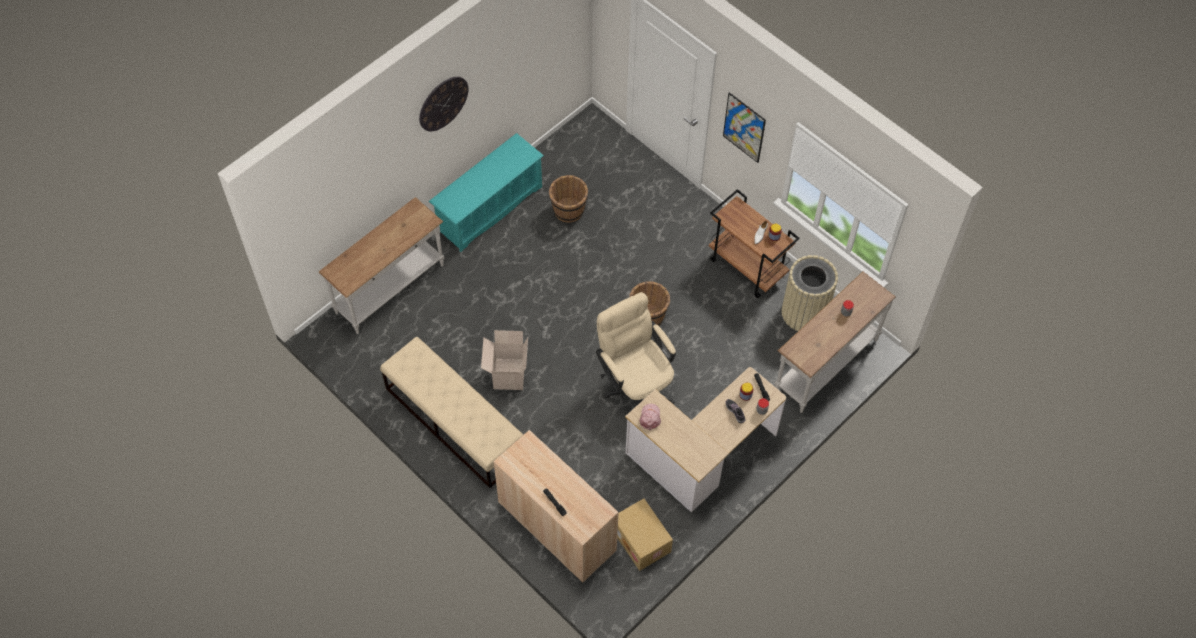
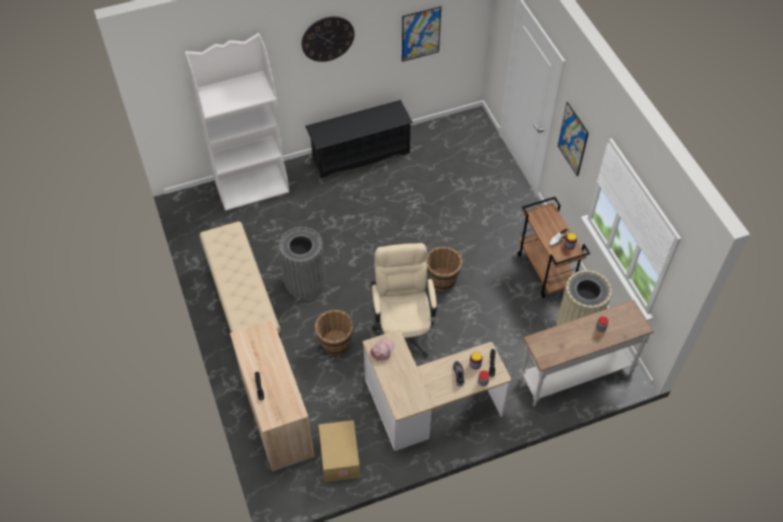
camera: 25 degrees right, 5 degrees down
white console table [319,197,444,334] -> white bookcase [185,33,289,211]
turquoise shoe rack [429,133,544,252] -> black shoe rack [305,100,413,178]
cardboard box [481,330,528,390] -> grey trash can [279,227,326,299]
brown bucket [549,175,588,223] -> brown bucket moved to [315,310,353,355]
none -> picture [402,6,441,62]

